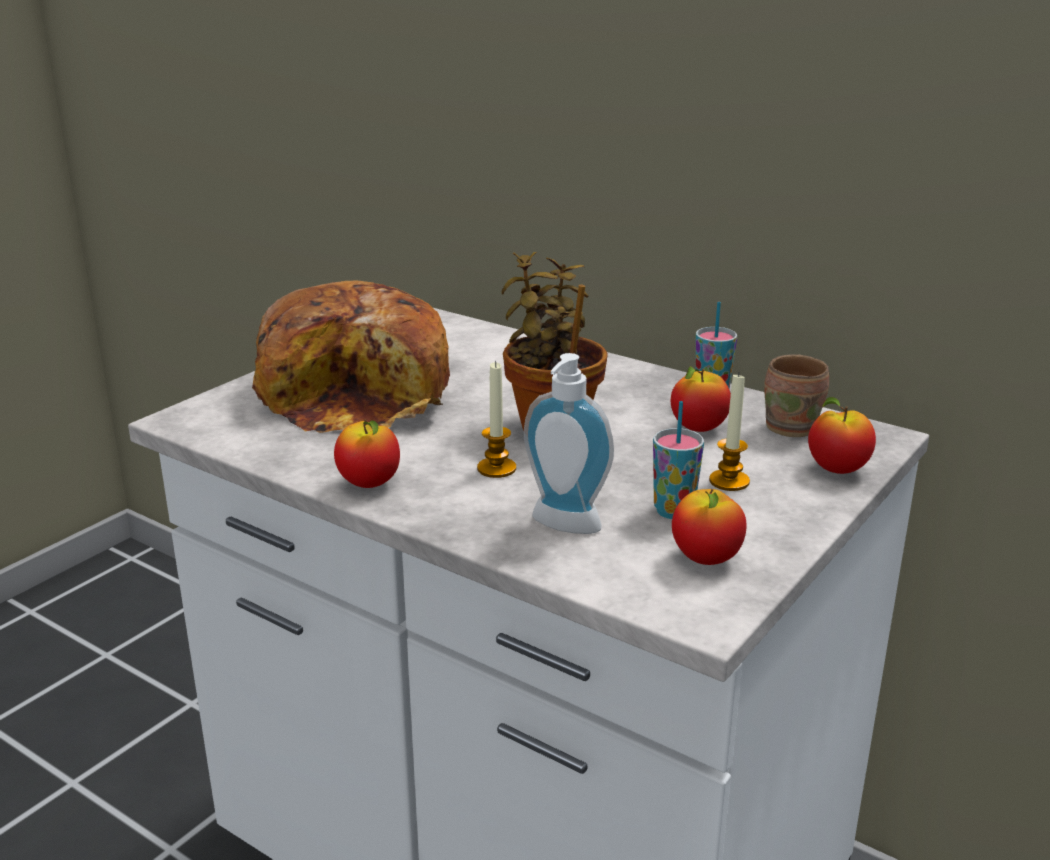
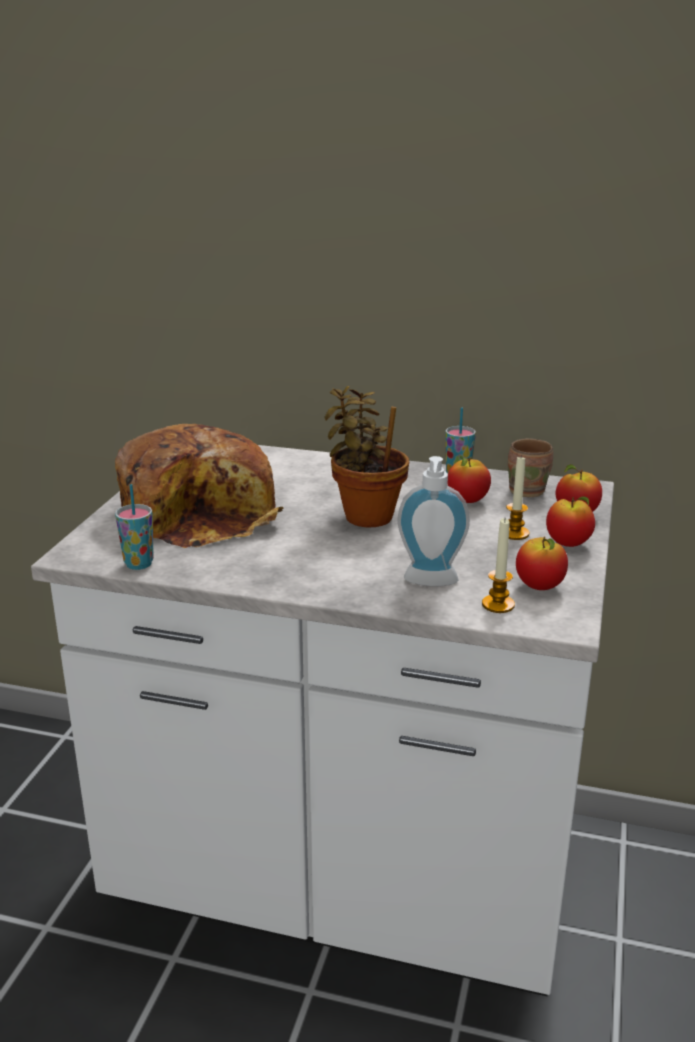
camera: 20 degrees left, 0 degrees up
apple [334,419,400,488] -> apple moved to [546,496,595,547]
candle [477,361,516,478] -> candle moved to [482,518,515,613]
cup [653,401,704,519] -> cup moved to [115,484,154,570]

